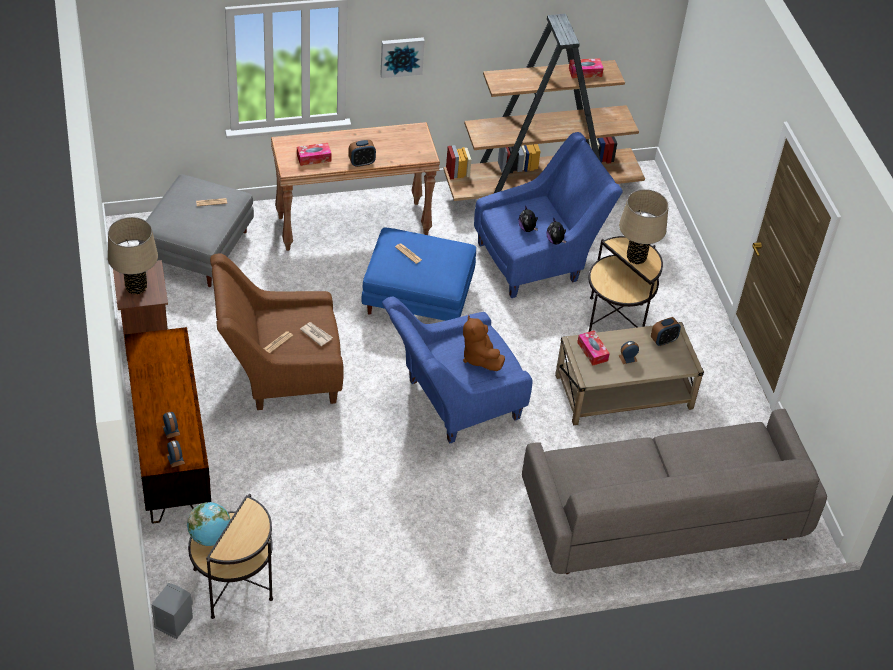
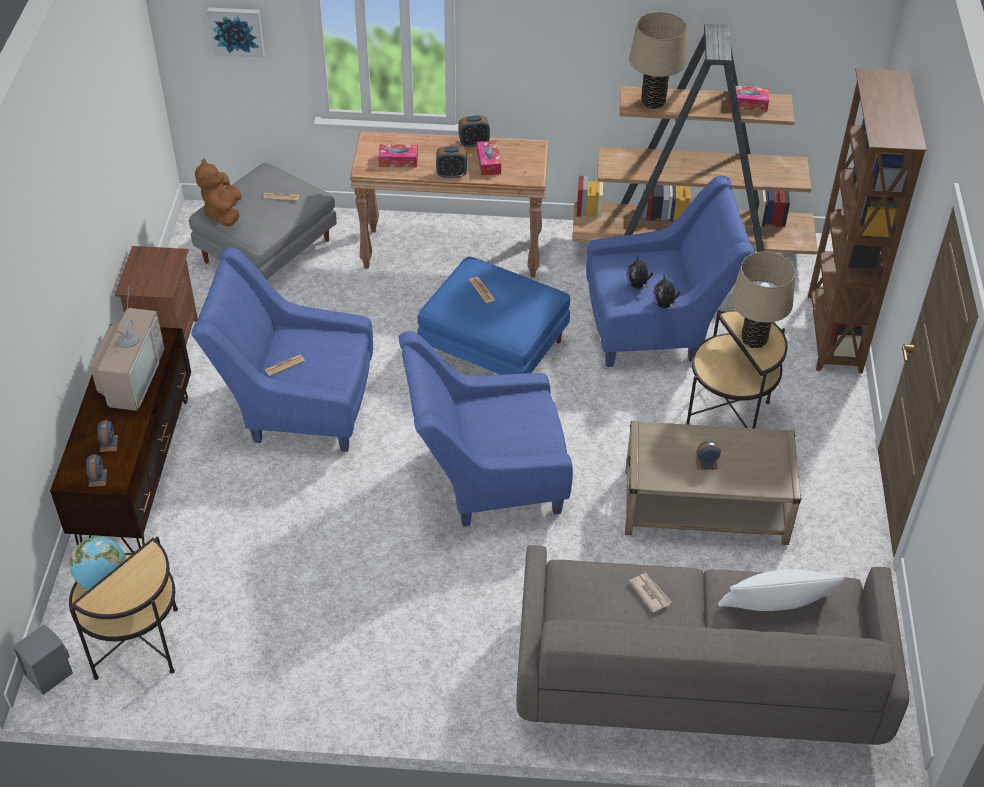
camera: 20 degrees right, 0 degrees up
beige table lamp [108,217,158,295] -> beige table lamp moved to [629,12,687,109]
brown armchair [210,254,344,410] -> blue armchair [191,247,373,452]
newspaper [300,322,333,346] -> newspaper moved to [629,573,671,613]
picture [380,37,425,78] -> picture moved to [207,7,265,58]
brown plush toy [463,315,505,371] -> brown plush toy moved to [195,159,242,227]
tissue box [577,331,610,366] -> tissue box moved to [477,140,501,175]
alarm clock [651,317,681,346] -> alarm clock moved to [458,115,490,148]
none -> television [90,287,165,411]
none -> white pillow [718,569,845,611]
none -> brown bookcase [808,68,927,373]

